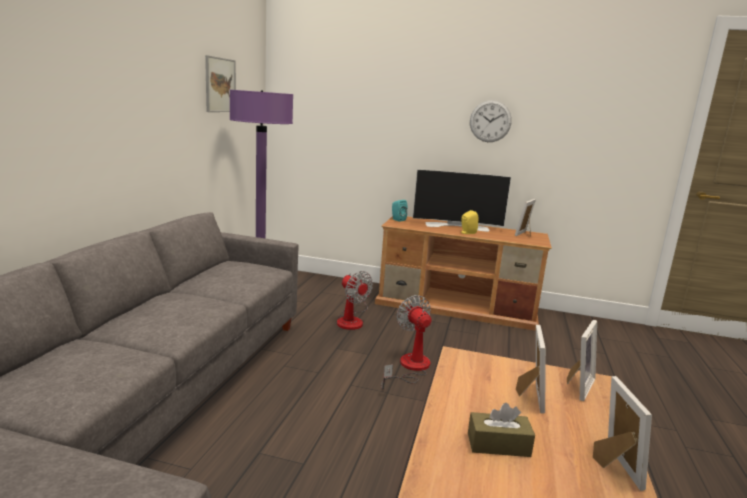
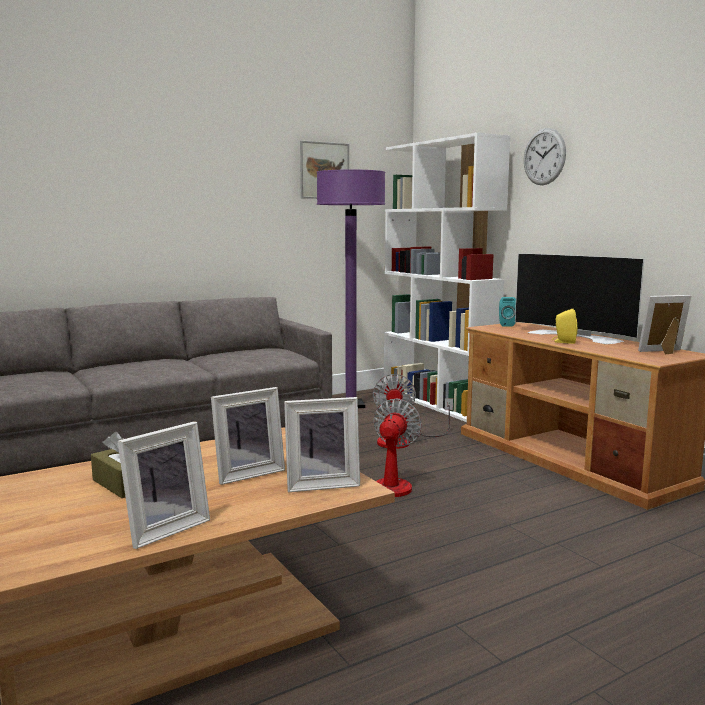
camera: 45 degrees right, 5 degrees down
wall clock [470,100,512,142] -> wall clock moved to [524,128,566,185]
none -> white bookcase [384,133,510,422]

